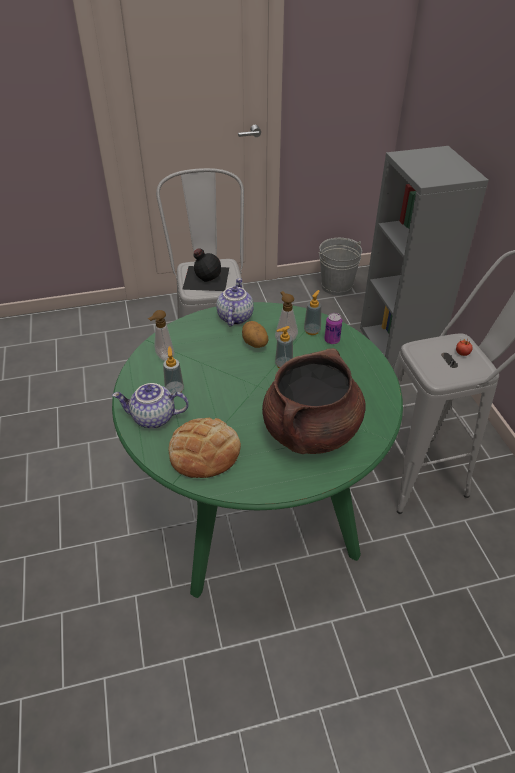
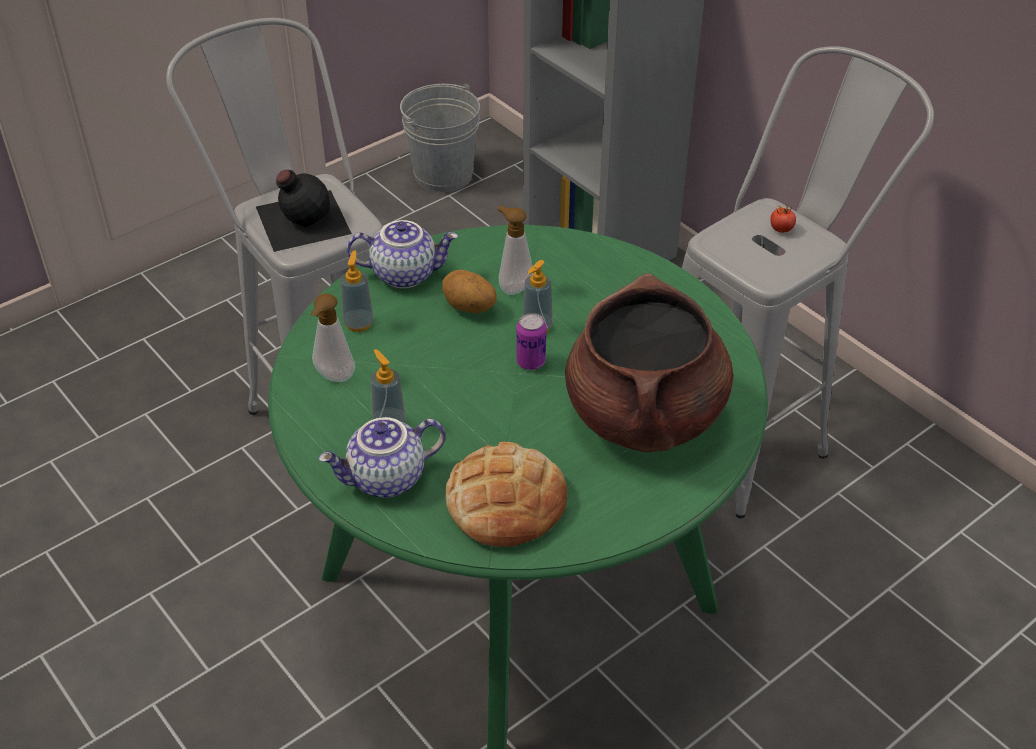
camera: 25 degrees left, 0 degrees up
teapot [216,278,254,326] -> teapot turned 105 degrees clockwise [347,220,458,288]
soap dispenser [304,290,322,335] -> soap dispenser moved to [341,250,374,332]
can [324,313,342,344] -> can moved to [517,313,546,370]

